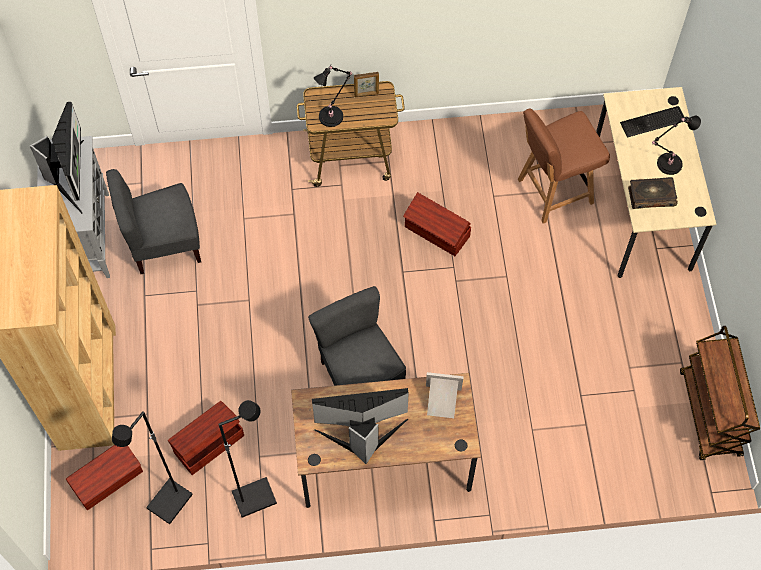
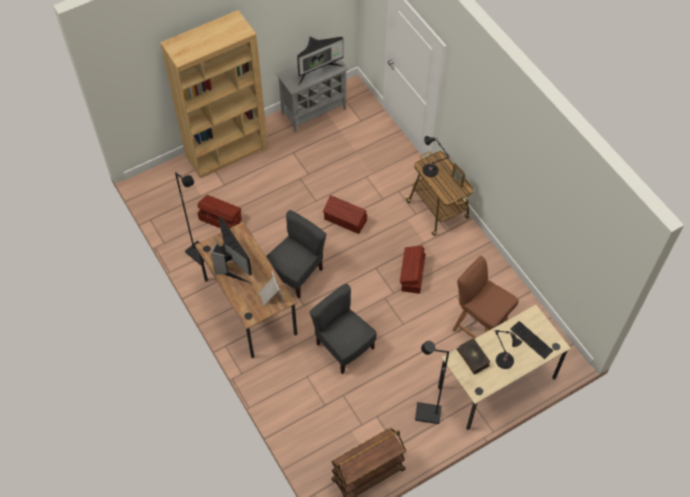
camera: 65 degrees right, 5 degrees down
brown storage box [66,445,143,510] -> brown storage box moved to [323,195,367,234]
grey chair [106,169,201,274] -> grey chair moved to [310,284,377,374]
black floor lamp [112,411,193,524] -> black floor lamp moved to [415,341,449,424]

